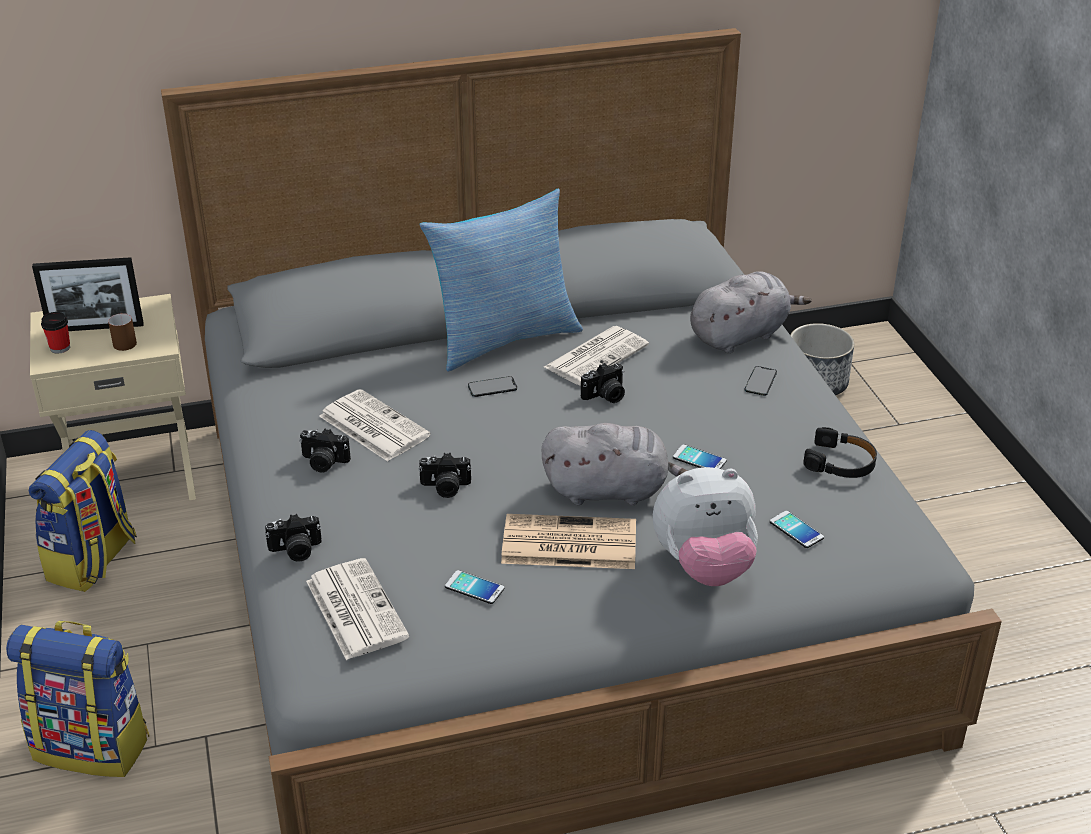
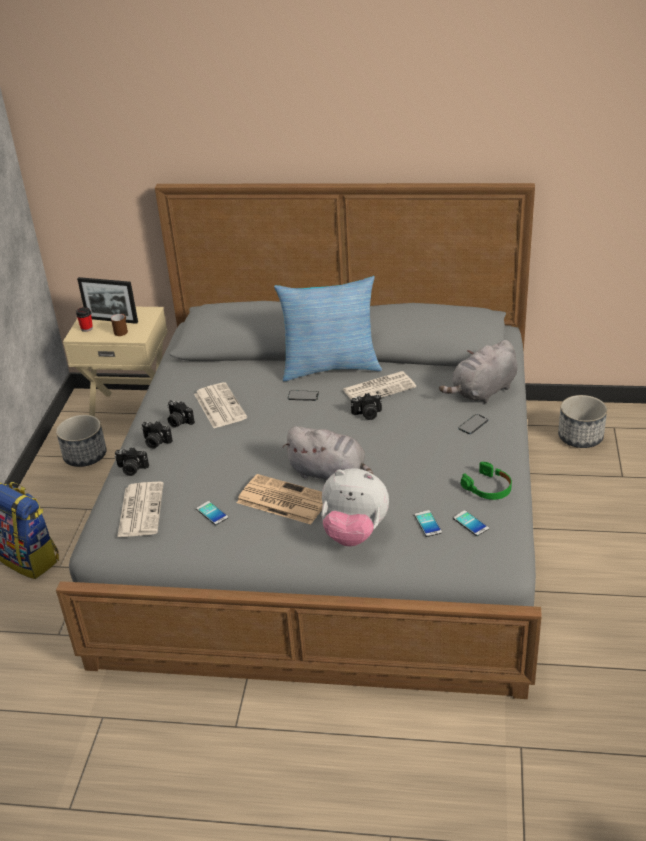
camera: 25 degrees right, 0 degrees up
backpack [29,430,137,592] -> planter [56,415,107,467]
camera [419,453,471,498] -> camera moved to [141,421,173,449]
phone [673,444,727,469] -> phone moved to [453,510,489,536]
grey plush toy [690,271,812,353] -> grey plush toy turned 150 degrees clockwise [439,340,517,403]
black headphones [804,427,877,478] -> green headphones [461,462,512,500]

